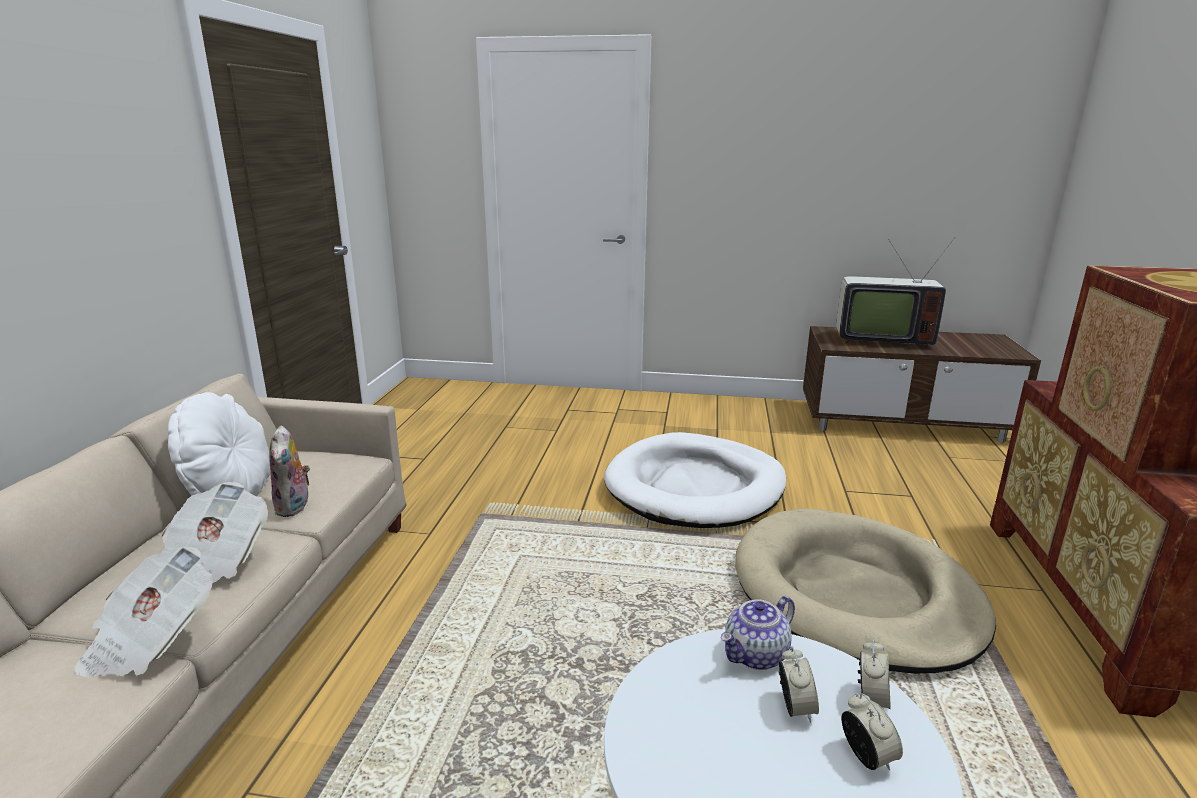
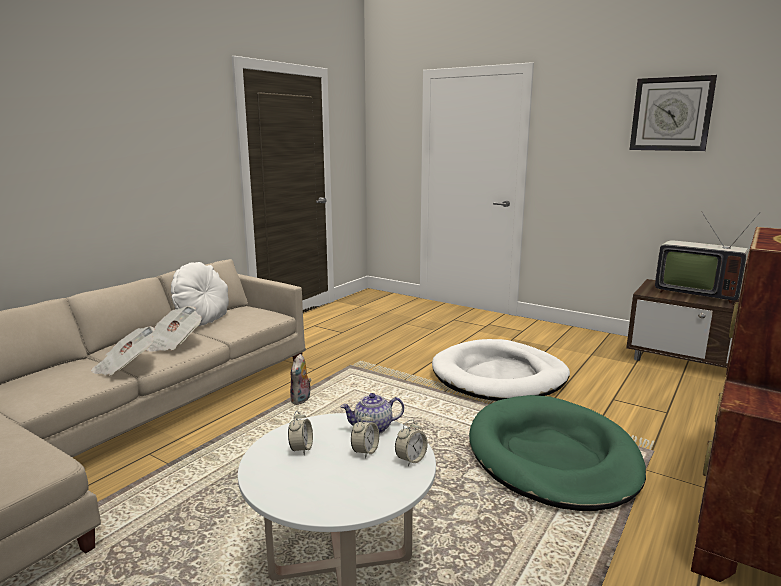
camera: 25 degrees right, 5 degrees down
plush toy [269,426,310,517] -> plush toy moved to [290,354,312,405]
beige dog bed [735,508,996,674] -> green dog bed [469,395,646,511]
alarm clock [841,693,903,770] -> alarm clock moved to [288,410,313,455]
none -> wall clock [630,75,717,151]

